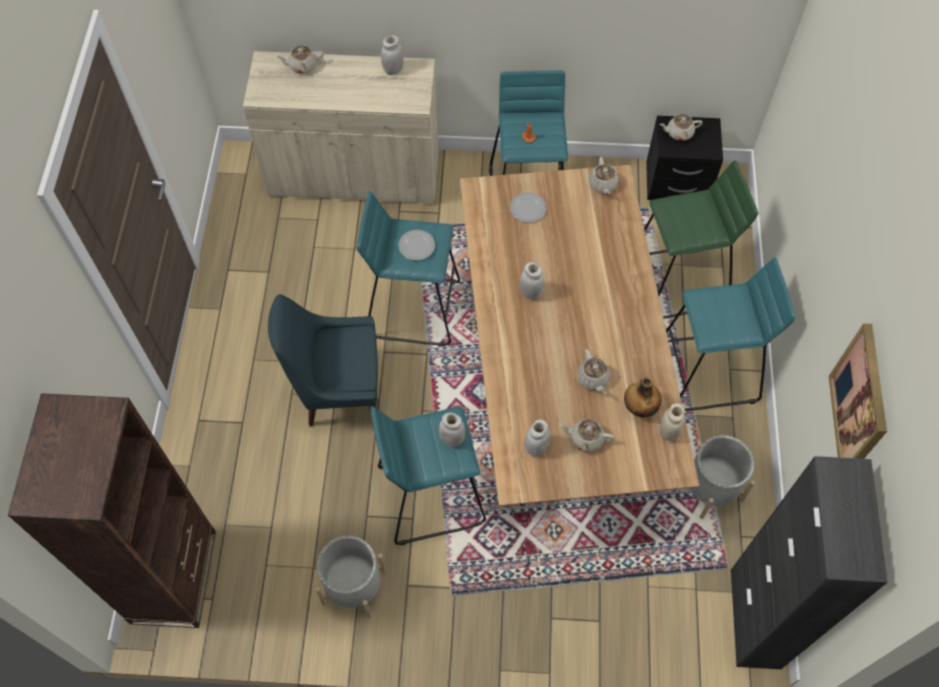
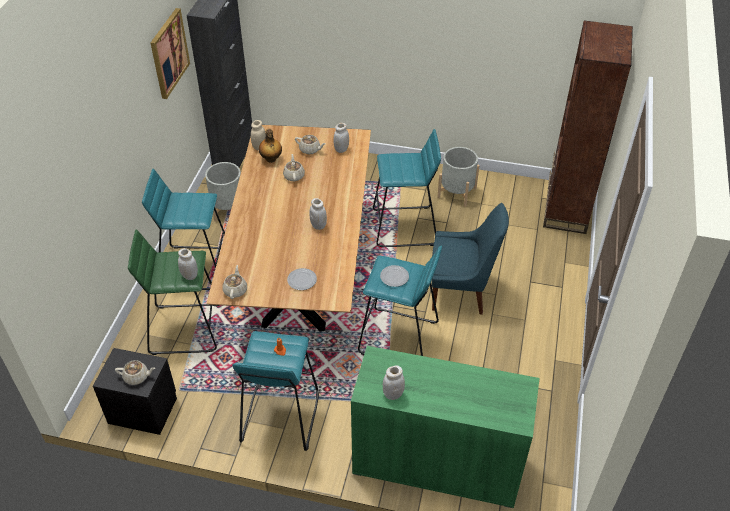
camera: 170 degrees left, 15 degrees down
beige cabinet [243,51,439,203] -> green cabinet [351,346,539,508]
beige teapot [276,45,324,74] -> none
white jar [439,413,465,447] -> white jar moved to [178,248,198,280]

